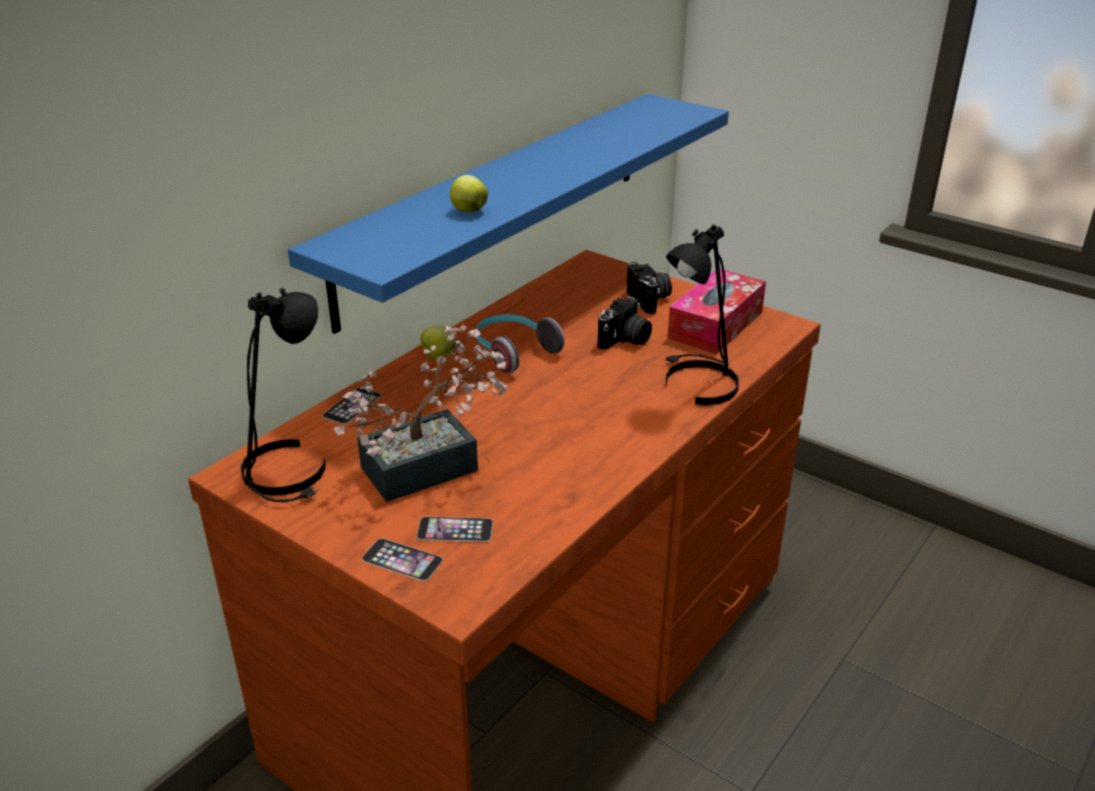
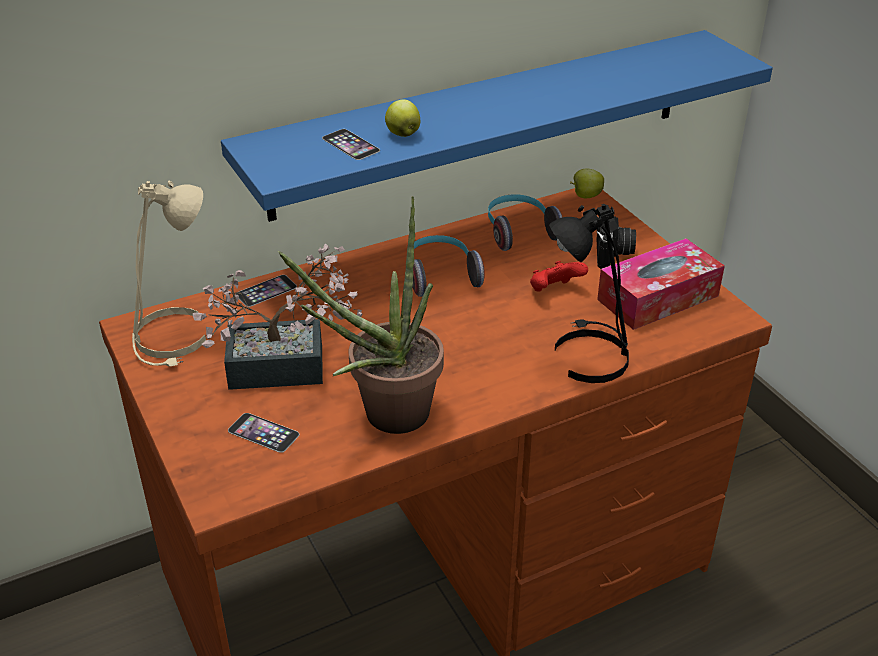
camera: 25 degrees right, 5 degrees up
black table lamp [241,288,326,502] -> beige table lamp [132,180,206,366]
phone [362,538,443,581] -> phone moved to [322,129,380,160]
apple [418,326,456,360] -> apple moved to [570,169,604,198]
camera [598,296,652,350] -> red game controller [530,261,588,292]
none -> potted plant [278,196,444,434]
none -> headphones [488,194,563,251]

